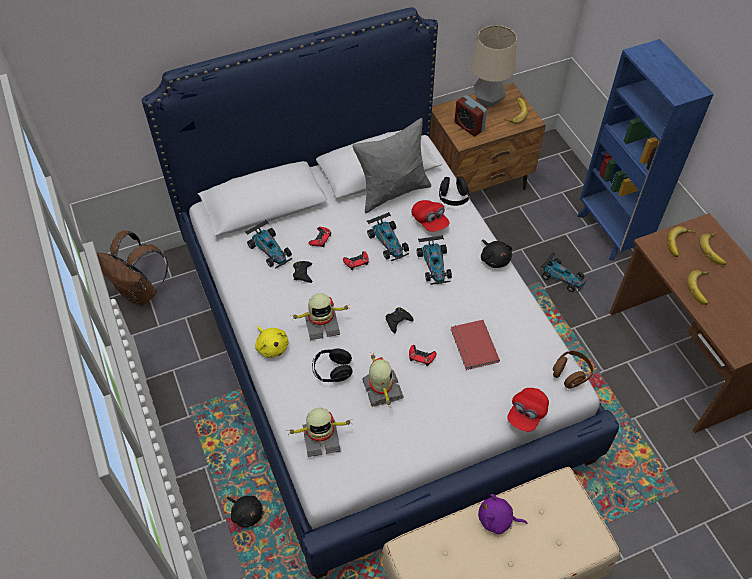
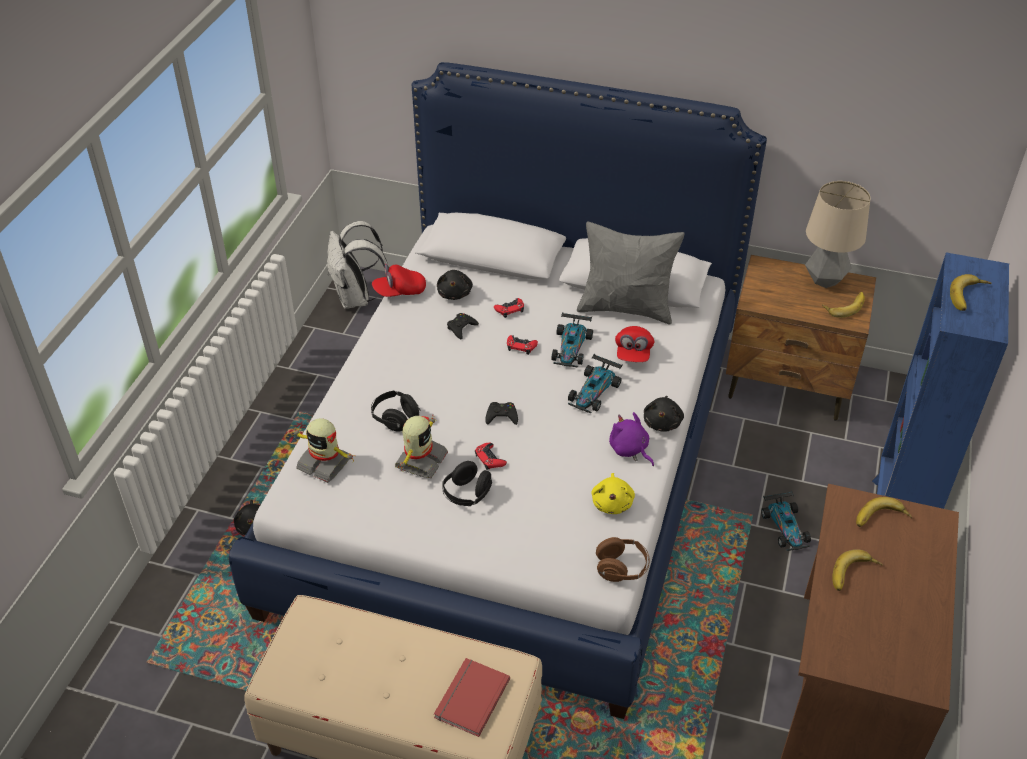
camera: 40 degrees right, 10 degrees down
brown backpack [97,231,168,306] -> white backpack [327,221,389,309]
toy car [245,220,292,268] -> black plush toy [437,270,473,300]
yellow plush toy [255,326,289,358] -> yellow plush toy moved to [591,473,635,514]
toy robot [292,293,350,340] -> none
black headphones [439,176,470,206] -> black headphones moved to [442,461,492,506]
red book [451,320,500,370] -> red book moved to [434,658,510,737]
alarm clock [455,95,487,136] -> none
purple plush toy [478,494,527,534] -> purple plush toy moved to [609,412,654,466]
red cap [507,388,549,432] -> red cap moved to [372,264,426,297]
banana [699,233,726,265] -> banana moved to [950,274,991,311]

